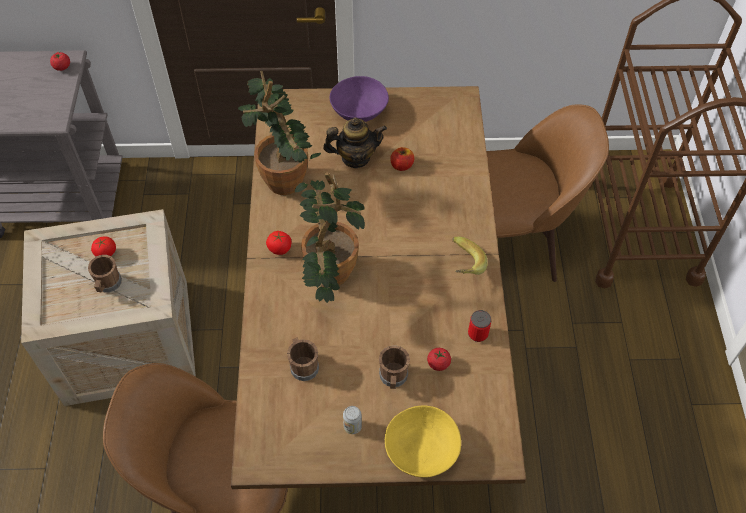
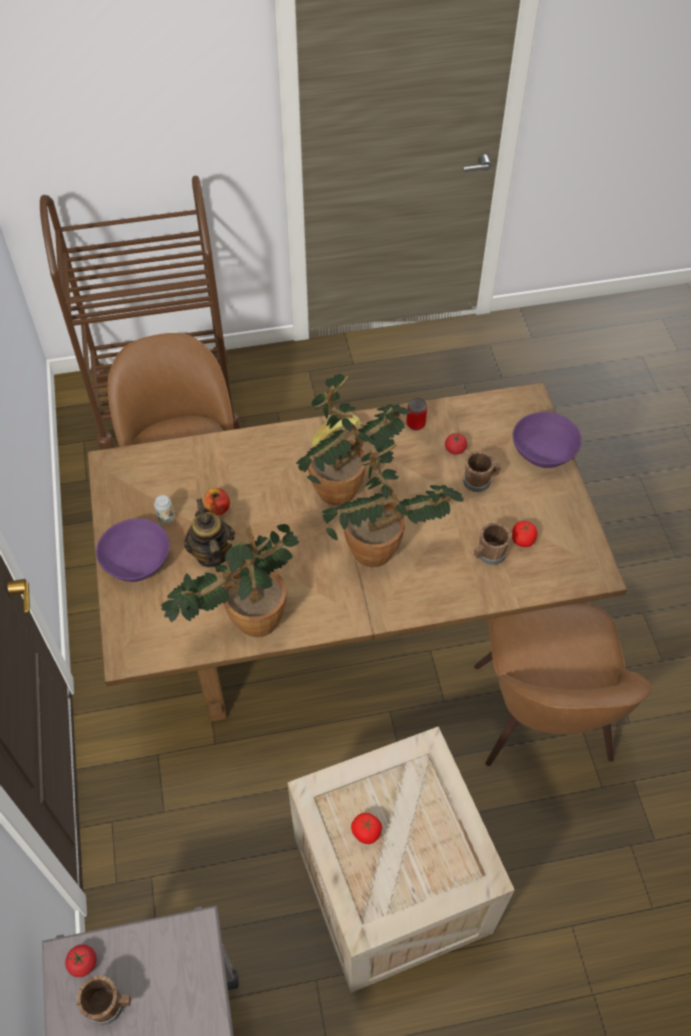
camera: 100 degrees left, 0 degrees up
brown mug [88,255,122,293] -> brown mug moved to [76,975,131,1025]
tomato [266,231,291,255] -> tomato moved to [512,521,537,547]
can [343,406,362,434] -> can moved to [154,495,175,525]
yellow bowl [385,405,461,478] -> purple bowl [513,412,582,468]
none -> potted plant [296,374,411,506]

